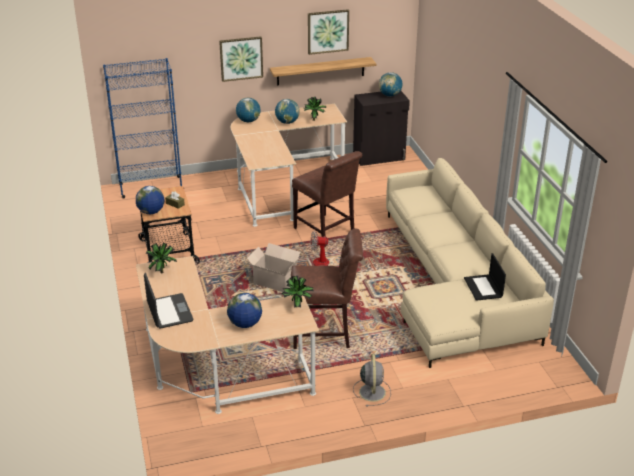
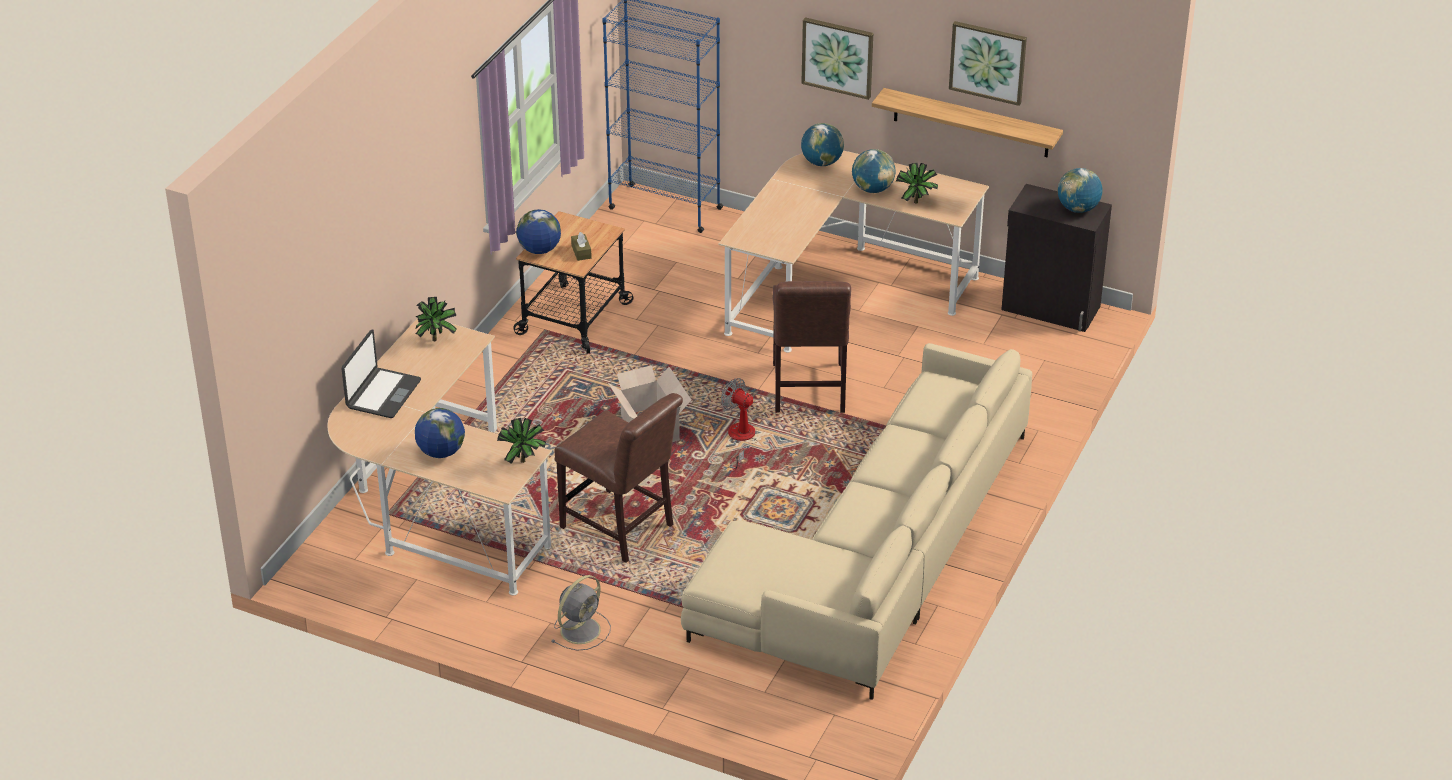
camera: 40 degrees right, 5 degrees up
laptop [464,253,506,301] -> none

